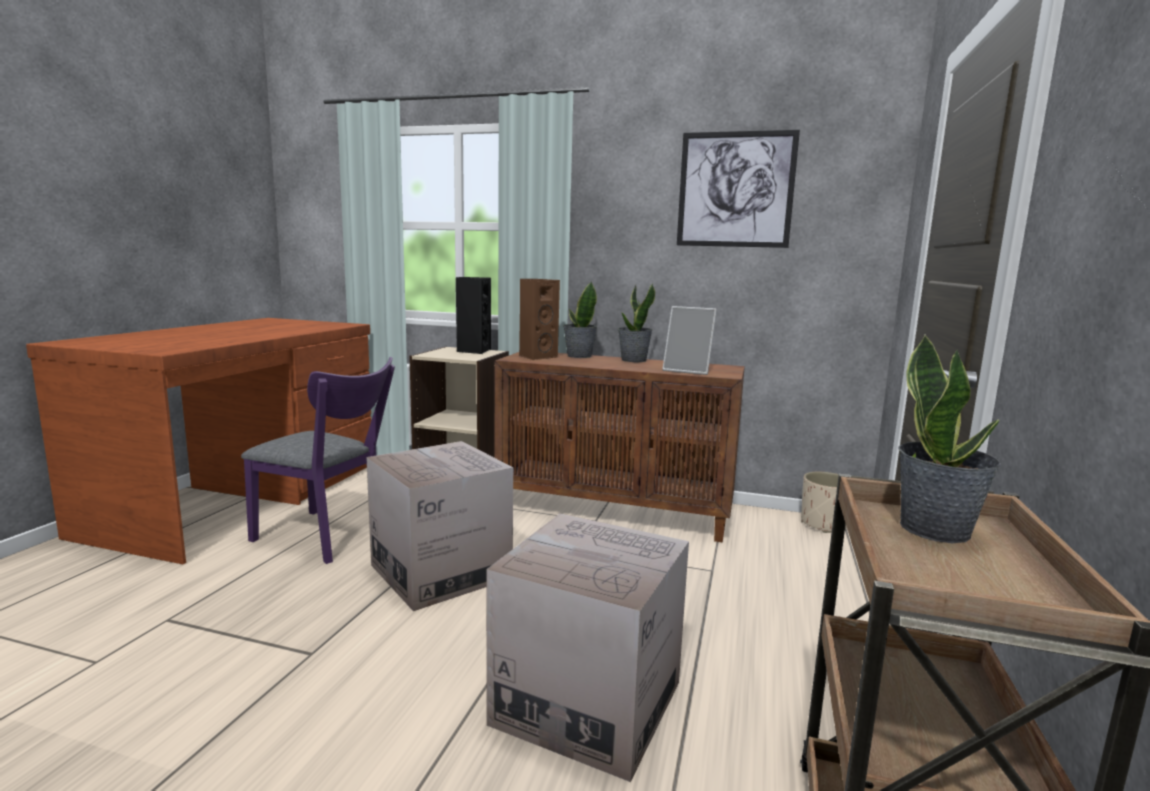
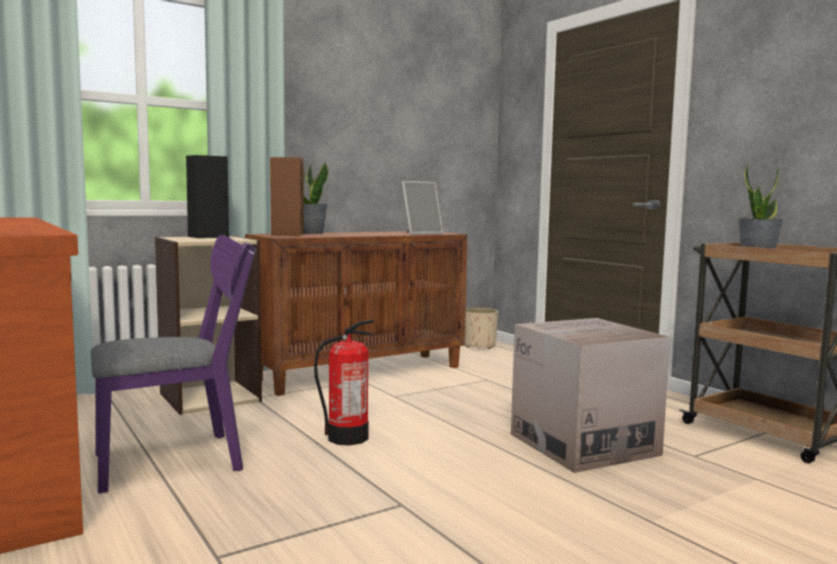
camera: 50 degrees left, 5 degrees down
cardboard box [366,441,513,611] -> fire extinguisher [314,320,374,446]
potted plant [618,283,655,362] -> none
picture [677,130,800,248] -> none

